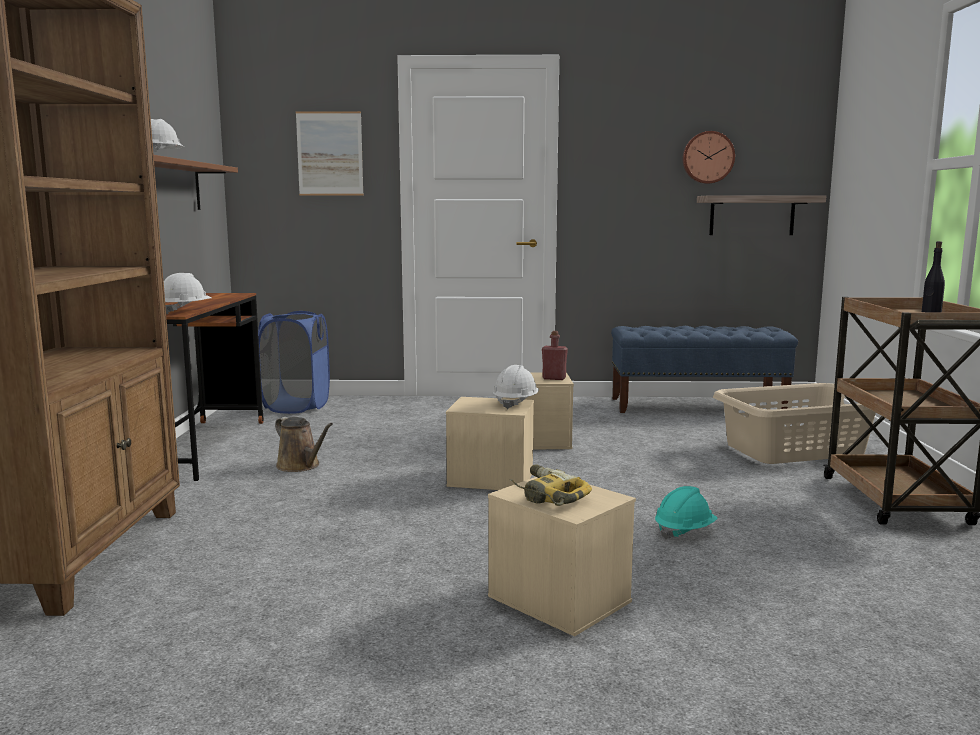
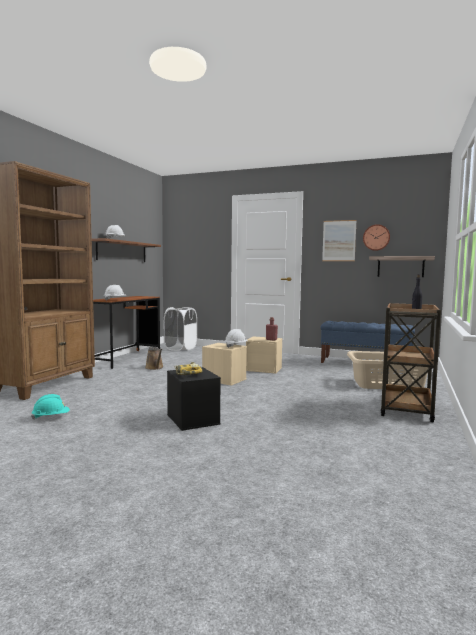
camera: 20 degrees right, 5 degrees down
blue laundry basket [258,311,330,414] -> white laundry basket [164,307,197,351]
picture [296,111,364,196] -> picture moved to [322,220,356,261]
beige storage box [488,477,636,637] -> black storage box [167,367,221,431]
turquoise hard hat [655,486,718,540] -> turquoise hard hat moved to [31,394,70,419]

